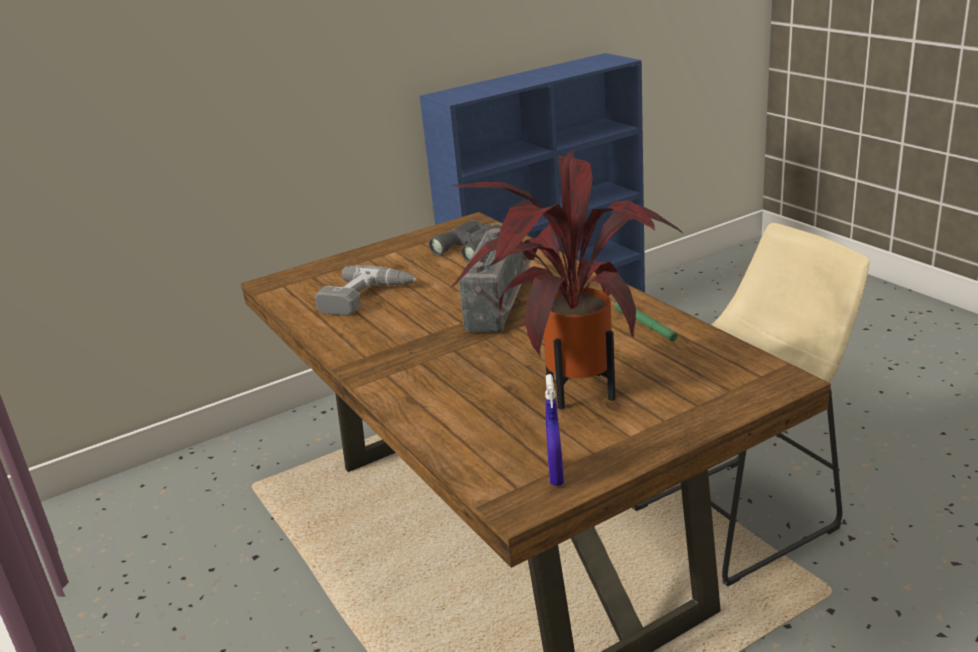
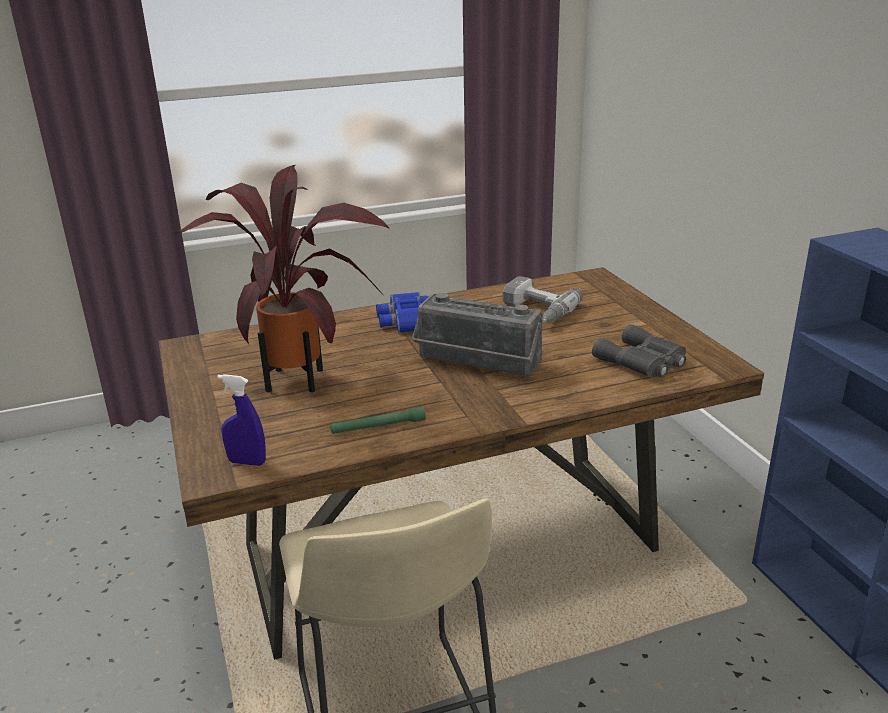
camera: 100 degrees right, 0 degrees up
blue spray bottle [545,374,564,486] -> blue spray bottle moved to [217,374,266,466]
none -> blue binoculars [376,292,428,333]

